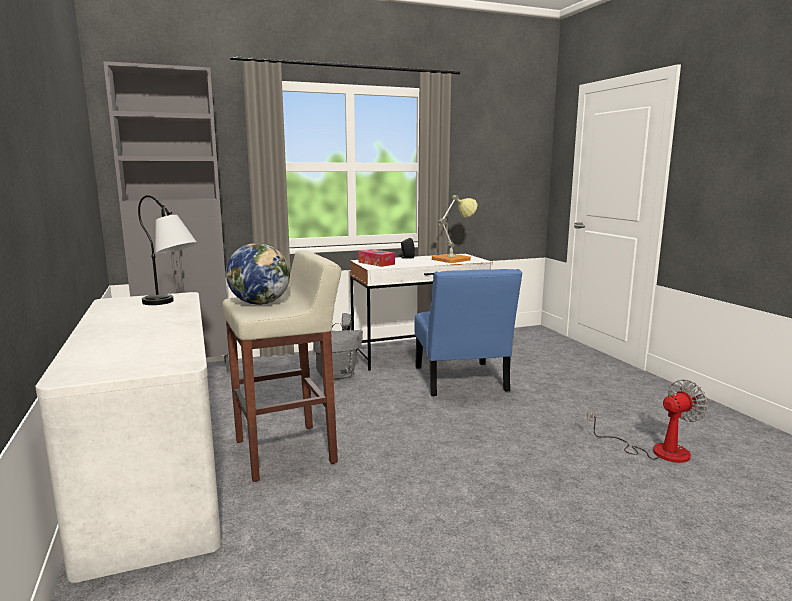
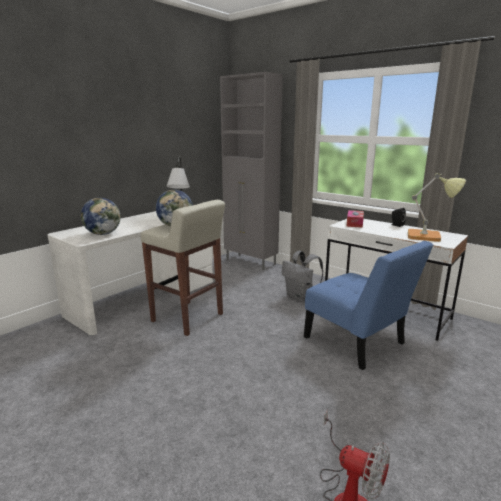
camera: 60 degrees right, 5 degrees up
blue chair [415,269,523,396] -> blue chair turned 90 degrees counterclockwise [304,241,433,370]
none -> globe [81,198,121,235]

